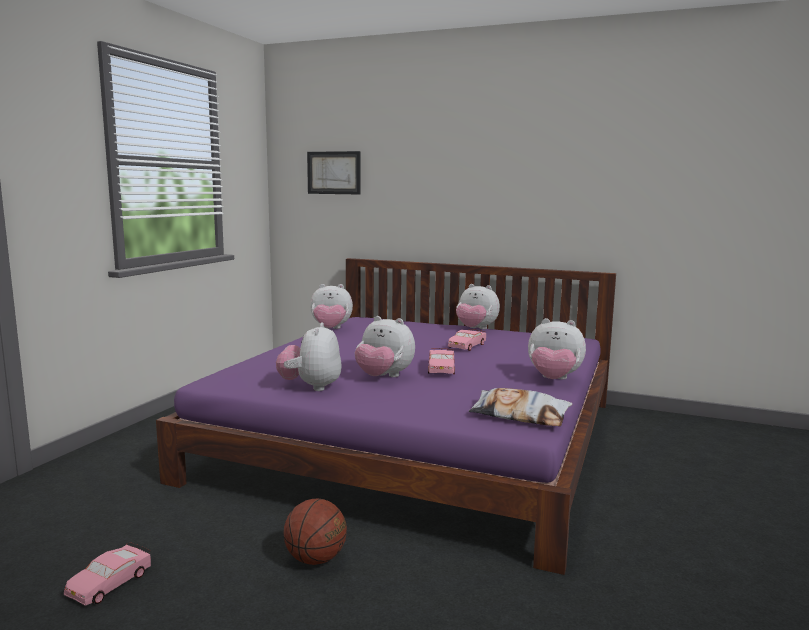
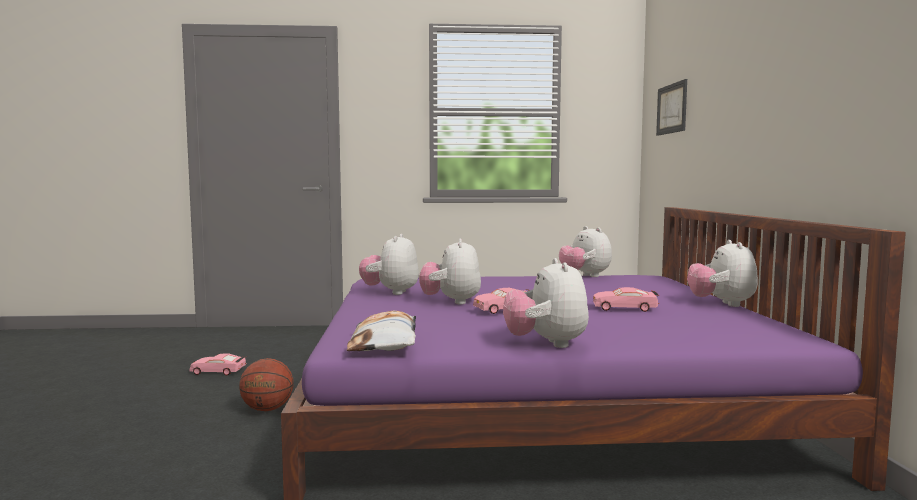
camera: 65 degrees right, 5 degrees down
plush toy [276,322,342,391] -> plush toy turned 60 degrees counterclockwise [359,234,419,295]

